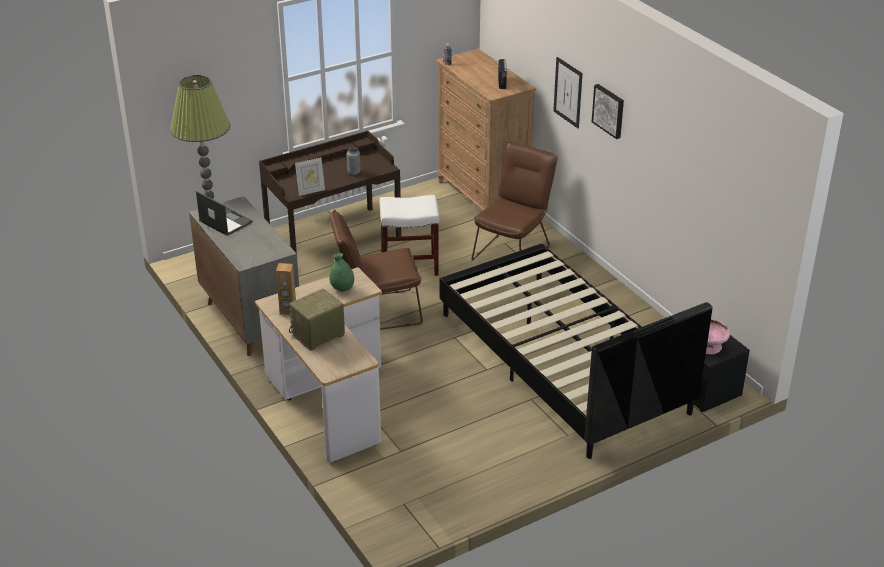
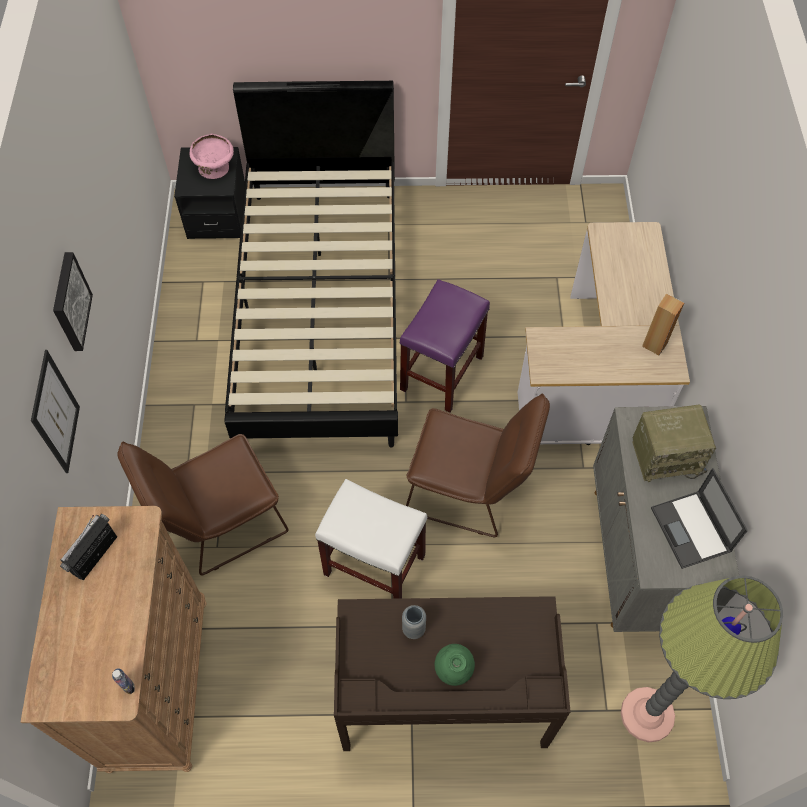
camera: 150 degrees left, 25 degrees up
radio [289,289,345,351] -> radio moved to [632,404,716,482]
picture frame [295,158,325,196] -> none
green vase [330,253,354,291] -> green vase moved to [435,644,475,686]
none -> purple stool [400,279,490,413]

